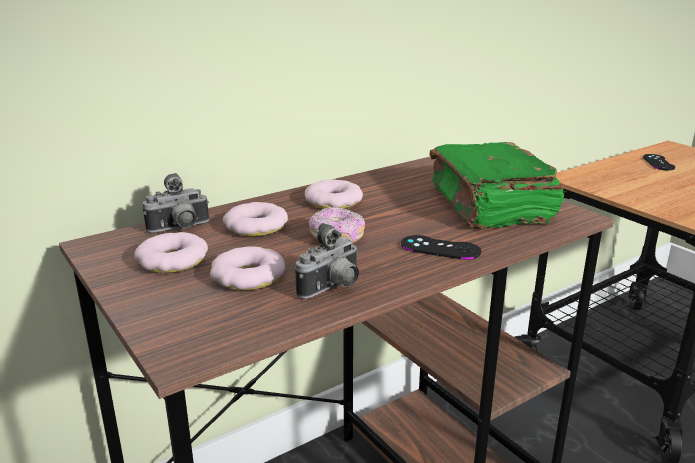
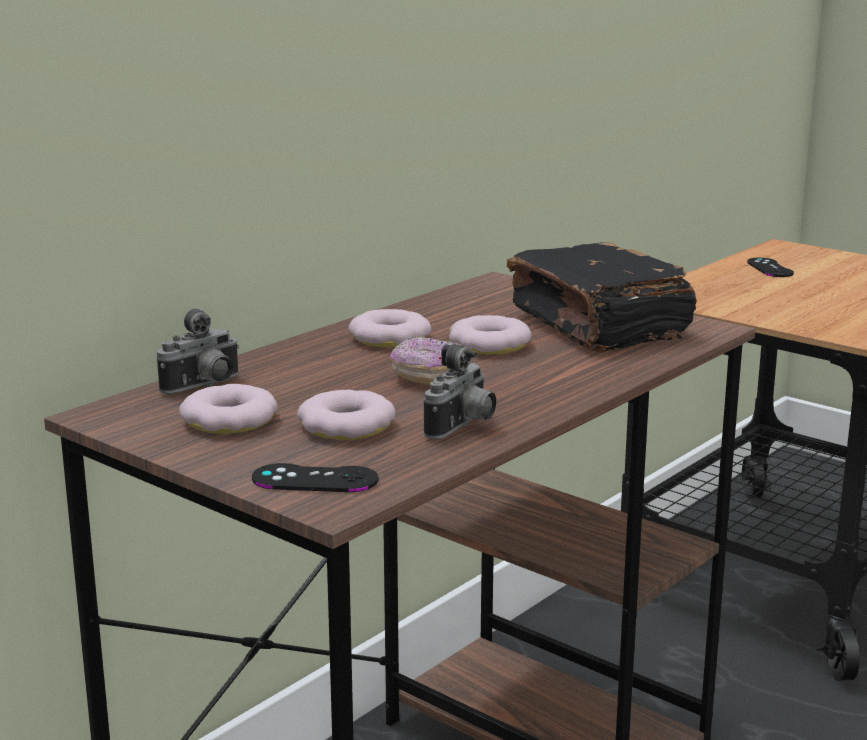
camera: 15 degrees left, 5 degrees down
donut [223,202,288,236] -> donut moved to [449,315,531,354]
black game controller [401,235,481,260] -> black game controller moved to [252,463,378,492]
green book [429,142,564,230] -> black book [507,242,697,352]

